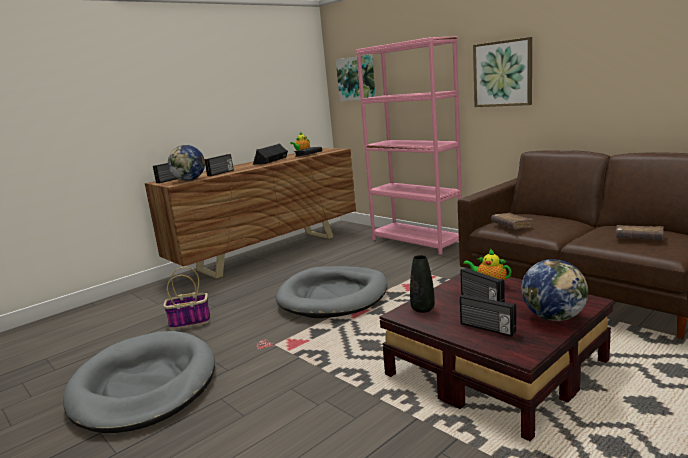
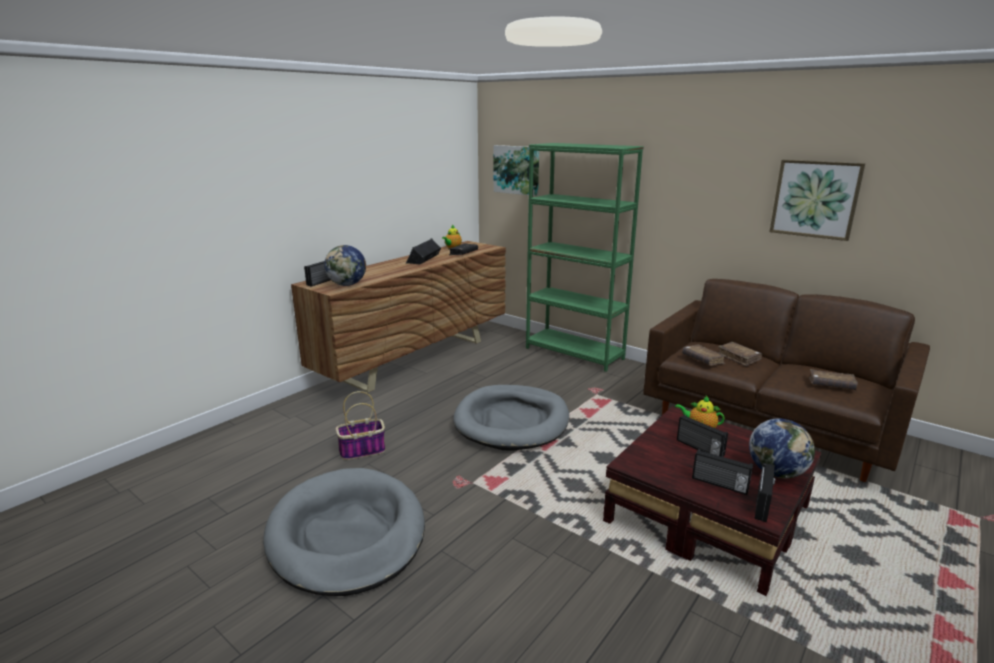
camera: 10 degrees left, 5 degrees up
radio [205,154,233,176] -> radio moved to [755,463,775,522]
pink bookcase [356,37,462,255] -> green bookcase [526,143,644,372]
black vase [410,255,435,313] -> none
picture [473,37,532,107] -> picture moved to [770,160,865,241]
none -> brown book [718,342,762,367]

